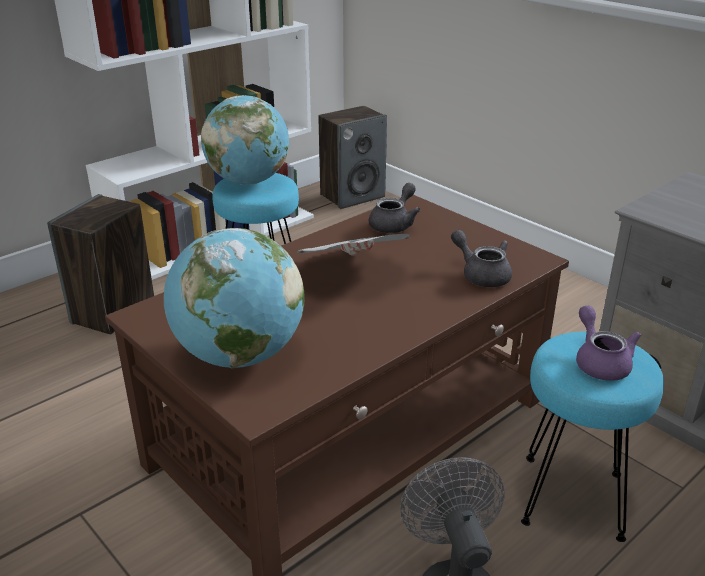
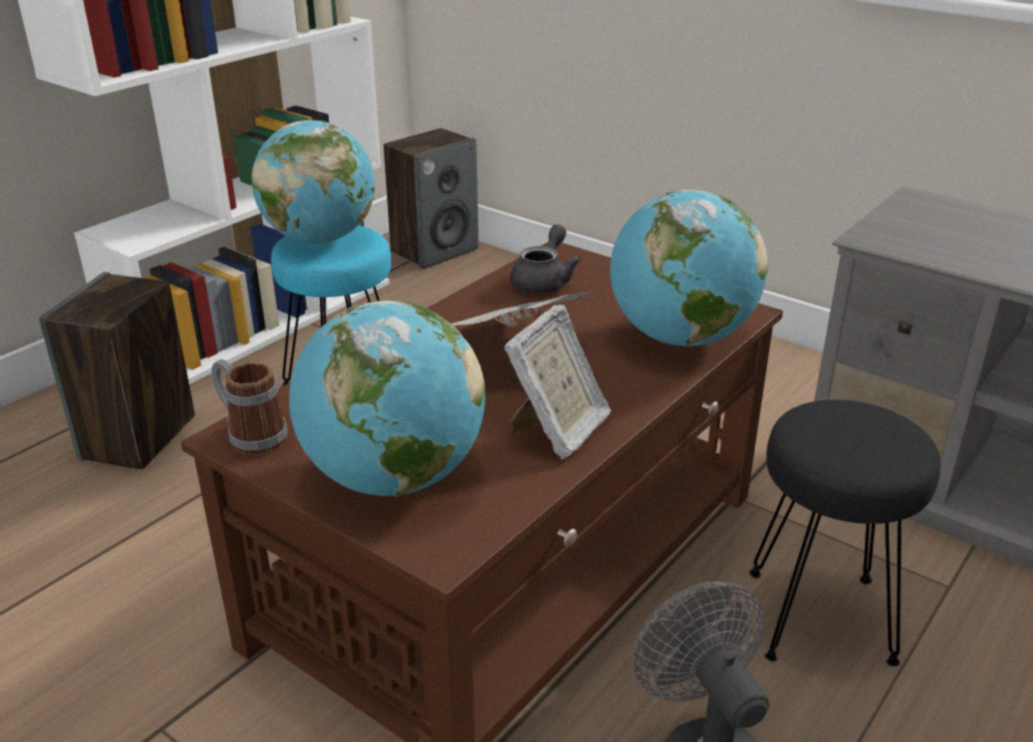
camera: 10 degrees left, 0 degrees up
grey teapot [451,230,512,287] -> globe [610,190,768,346]
turquoise stool [521,332,664,542] -> black stool [750,400,941,666]
purple teapot [576,306,641,381] -> none
none -> mug [211,359,288,455]
none -> picture frame [504,304,611,459]

